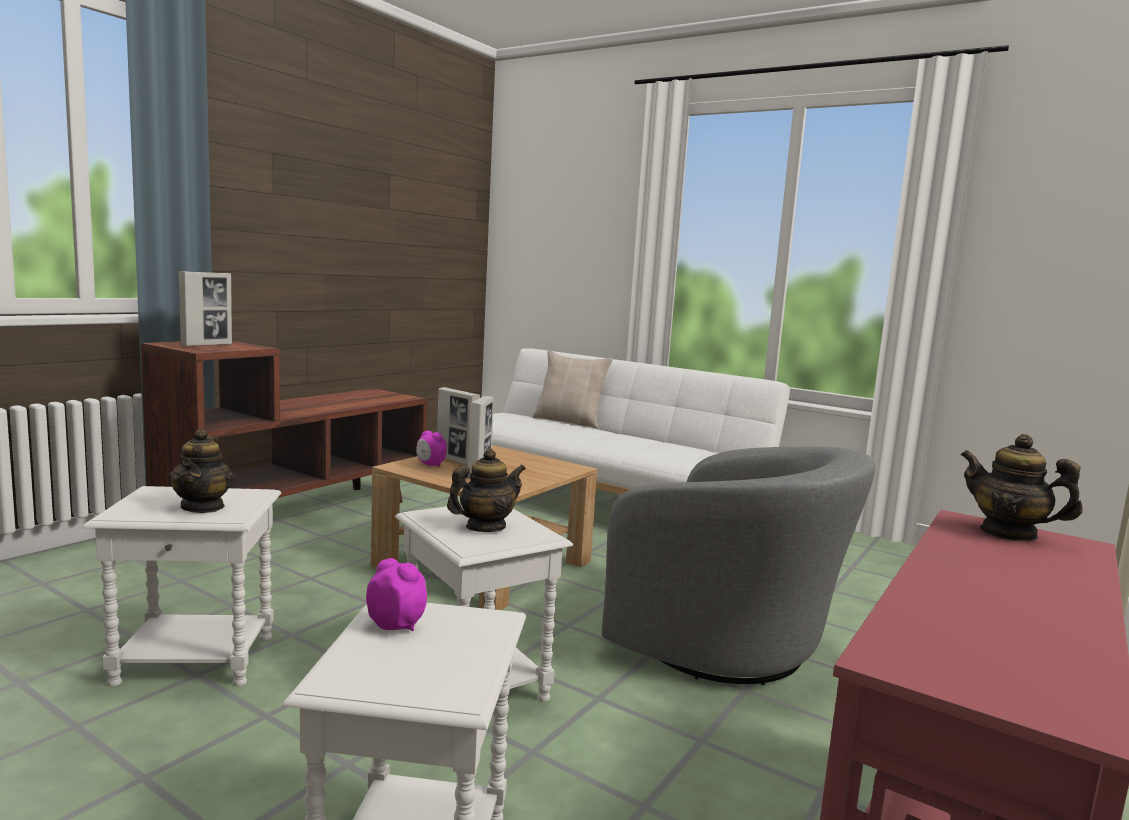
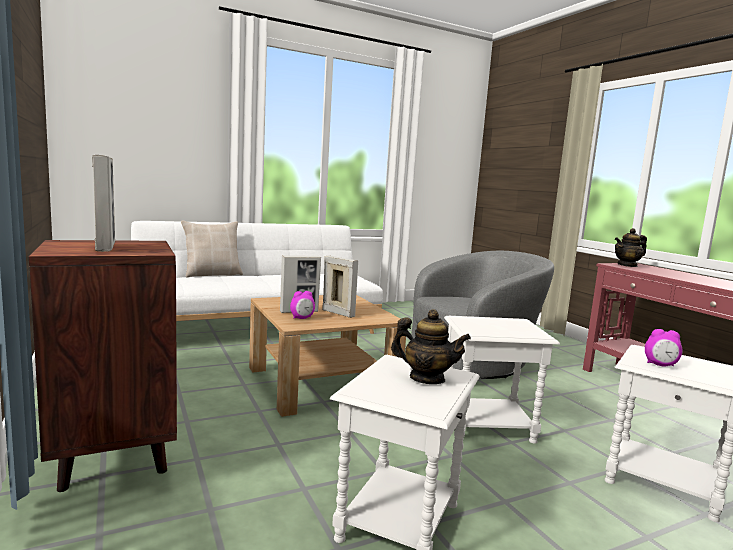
camera: 60 degrees left, 0 degrees up
alarm clock [366,558,427,631] -> alarm clock turned 135 degrees counterclockwise [645,329,682,366]
teapot [447,448,526,532] -> none

